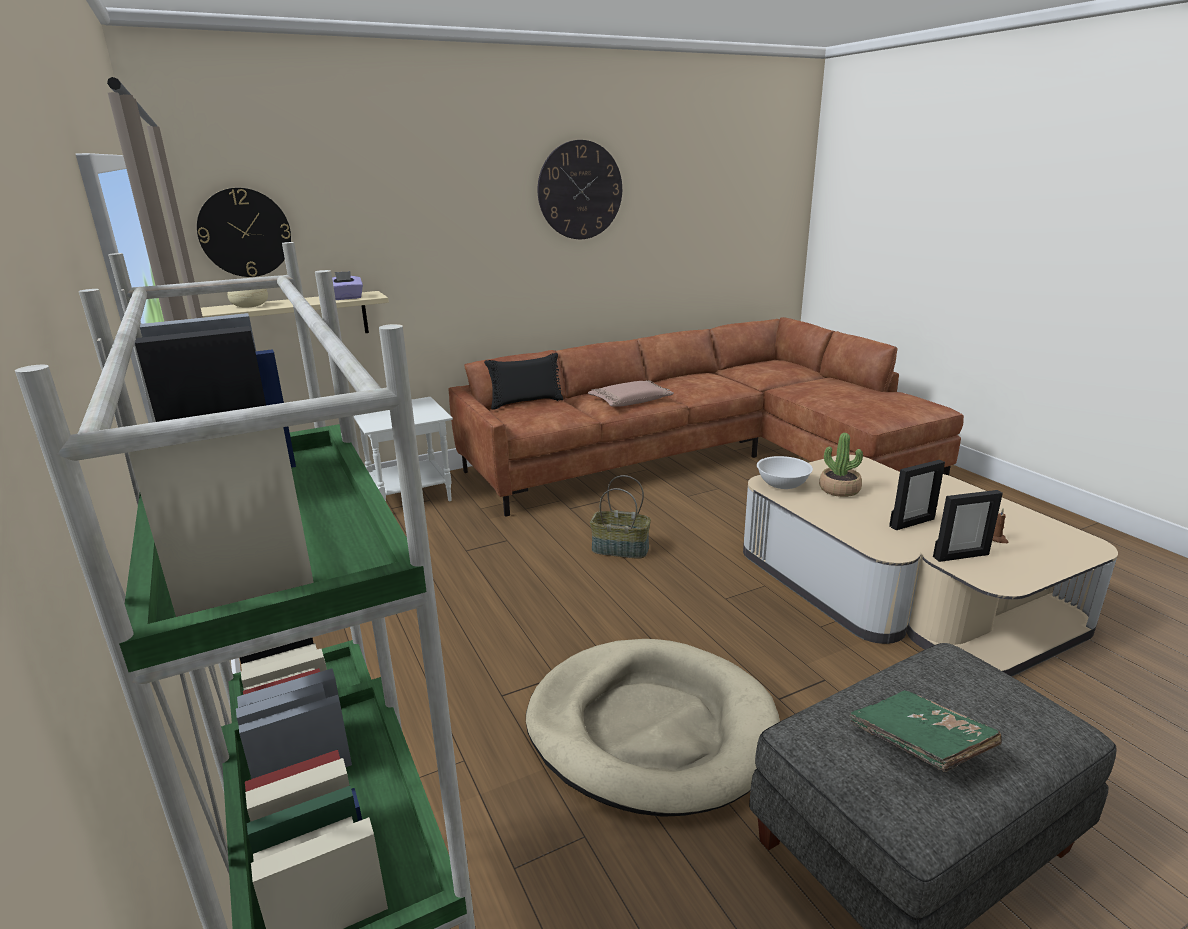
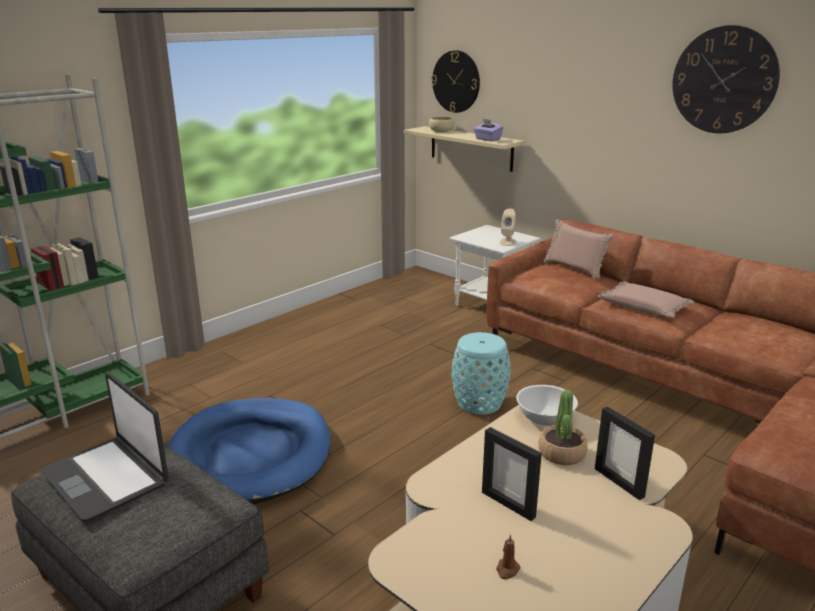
camera: 70 degrees right, 0 degrees up
black pillow [484,353,563,410] -> beige pillow [543,219,614,279]
beige dog bed [526,639,780,817] -> blue dog bed [167,398,331,504]
basket [590,475,651,559] -> turquoise stool [451,332,511,415]
green book [850,690,1002,772] -> laptop [41,373,169,522]
picture frame [933,490,1003,562] -> picture frame moved to [595,407,655,500]
none -> beige speaker [500,209,516,246]

